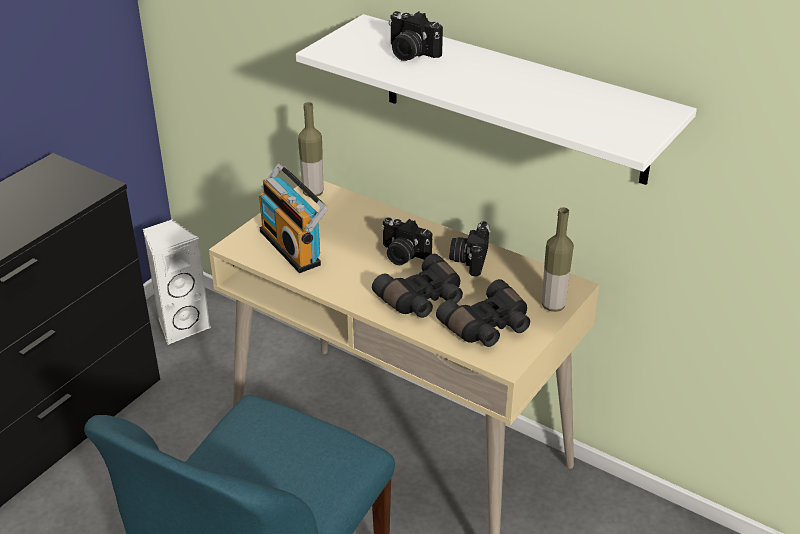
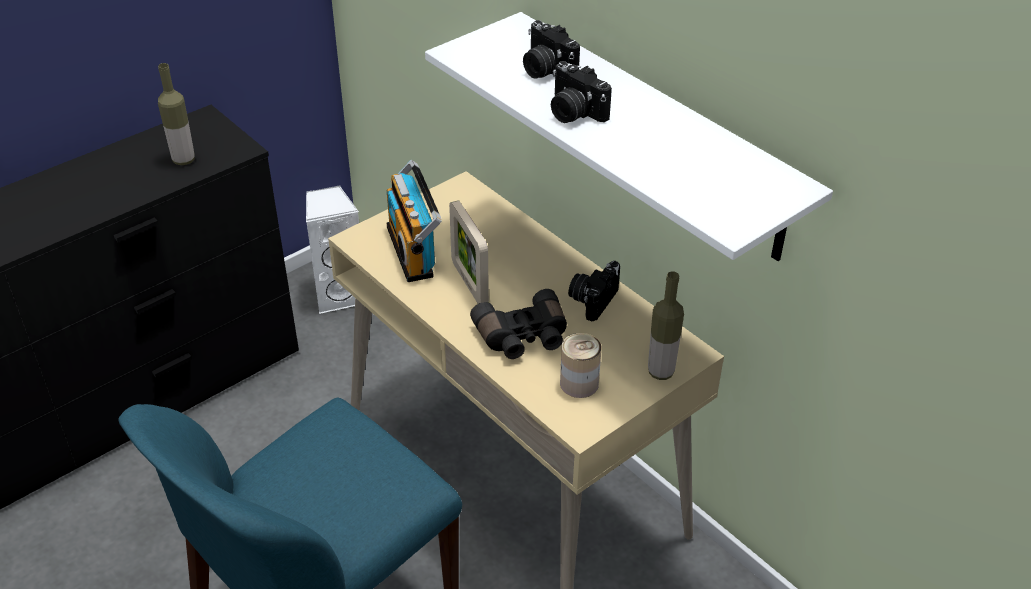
camera: 15 degrees right, 5 degrees up
bottle [298,102,324,197] -> bottle moved to [158,63,195,165]
camera [381,217,432,265] -> camera moved to [551,61,612,123]
black binoculars [436,279,530,347] -> can [560,333,602,398]
none -> picture frame [449,200,489,304]

